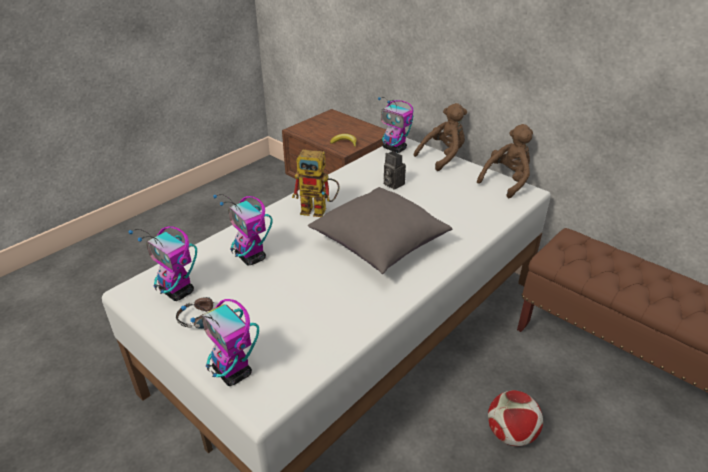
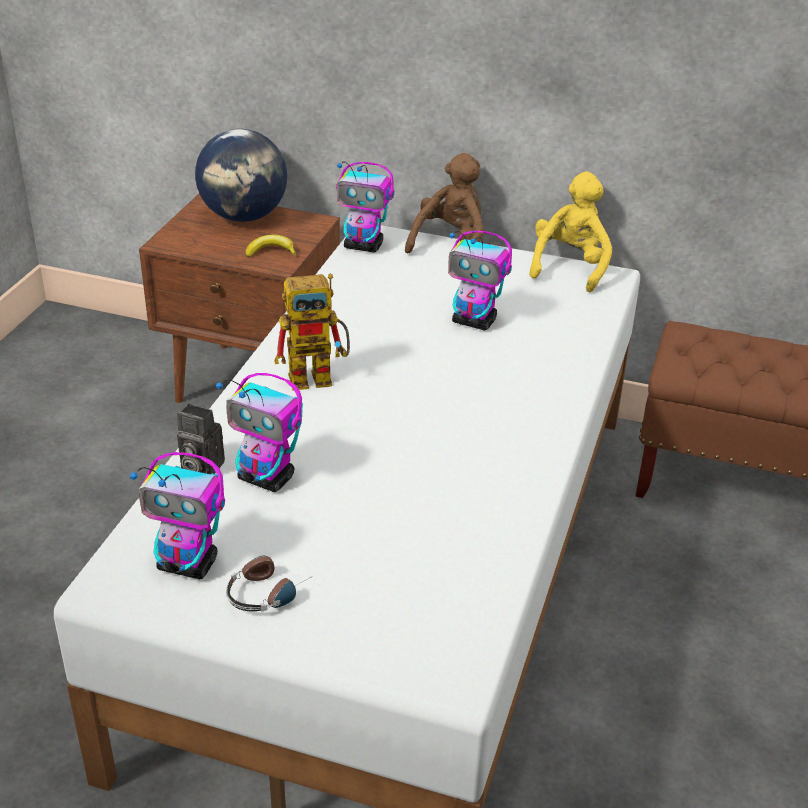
camera: 25 degrees left, 0 degrees up
toy robot [181,299,259,386] -> toy robot moved to [448,230,512,330]
grey pillow [308,187,452,274] -> none
camera [384,151,406,190] -> camera moved to [177,404,225,474]
brown plush toy [477,124,533,198] -> yellow plush toy [529,172,612,293]
football [488,390,543,446] -> none
none -> globe [195,129,287,222]

